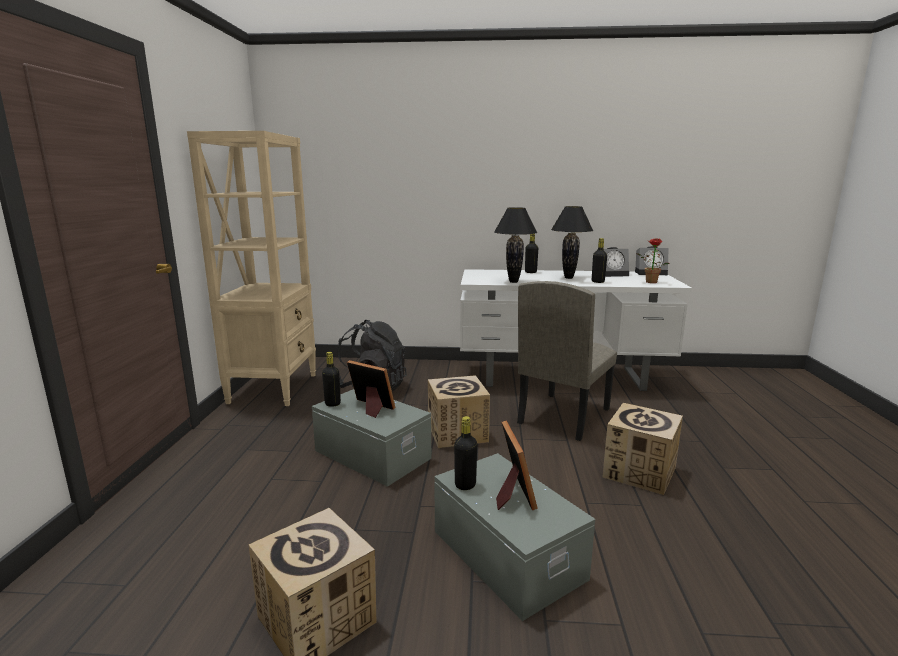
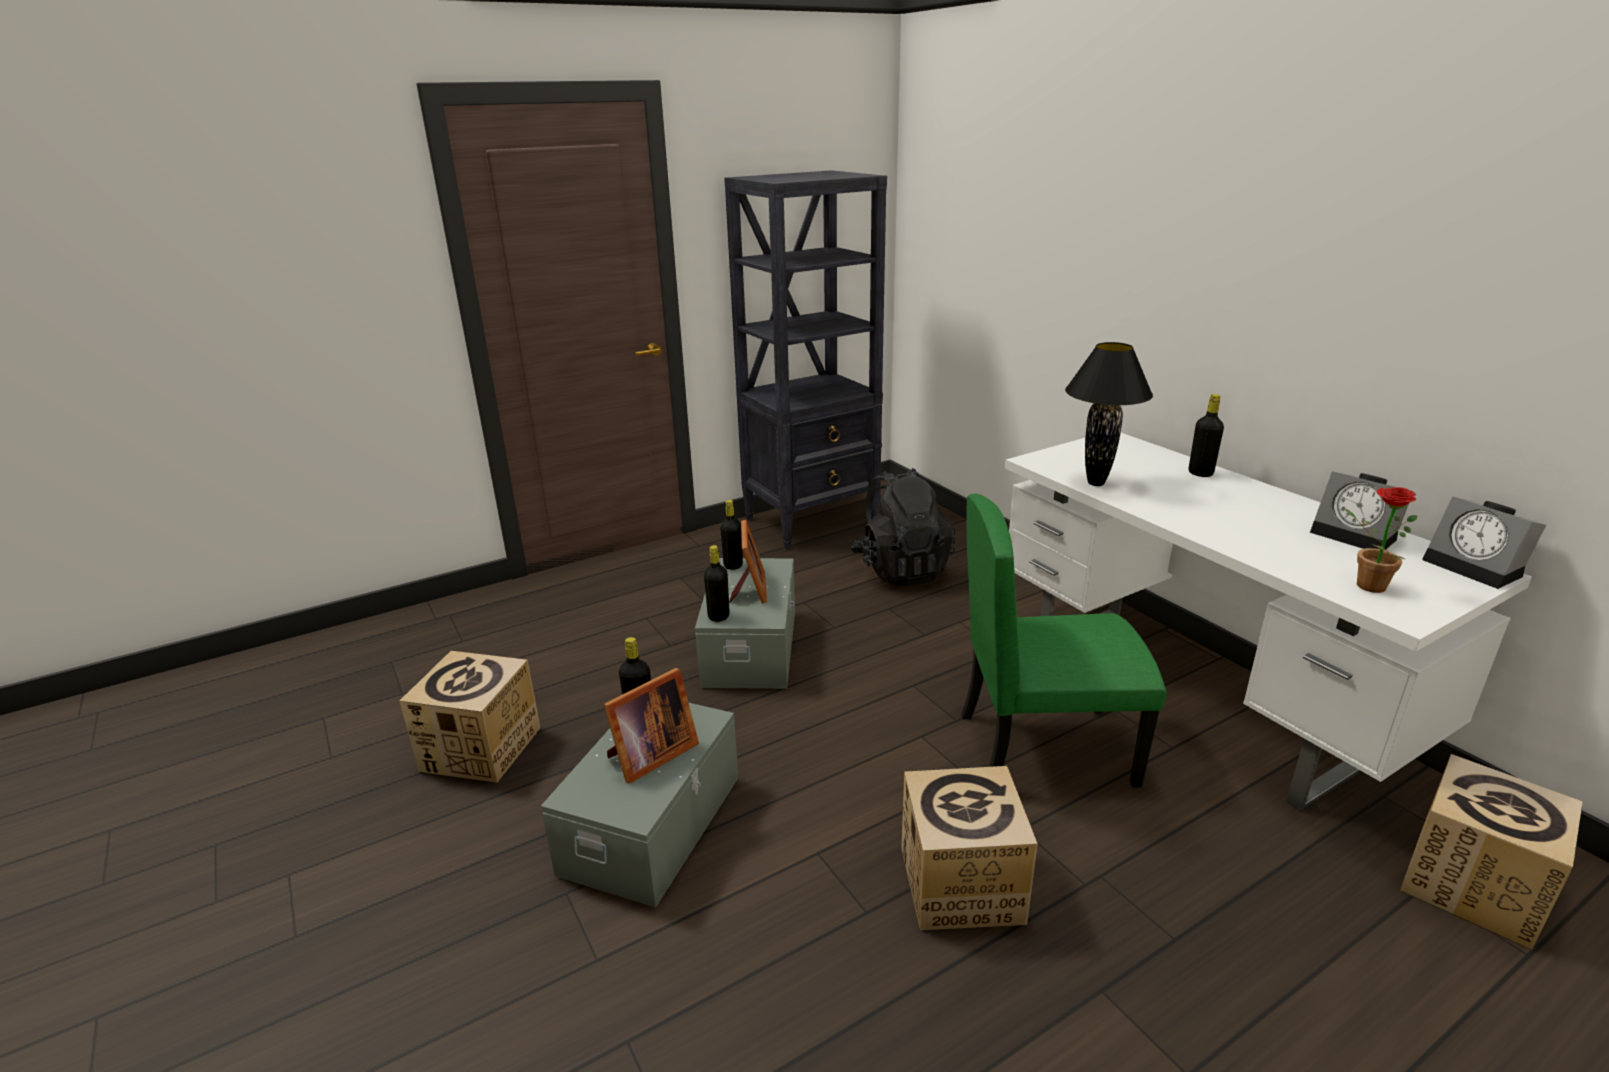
camera: 55 degrees right, 10 degrees up
beige bookcase [187,131,316,406] -> black bookcase [724,170,887,549]
cardboard box [428,375,490,448] -> cardboard box moved to [1400,754,1583,950]
beige chair [517,281,617,441] -> green chair [961,493,1166,787]
black table lamp [551,206,593,279] -> none
black bottle [592,238,607,283] -> black bottle moved to [704,545,730,622]

